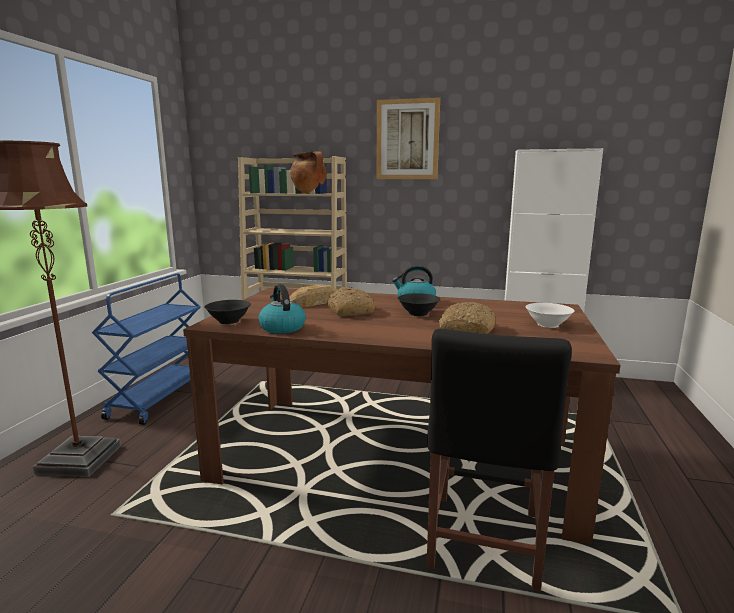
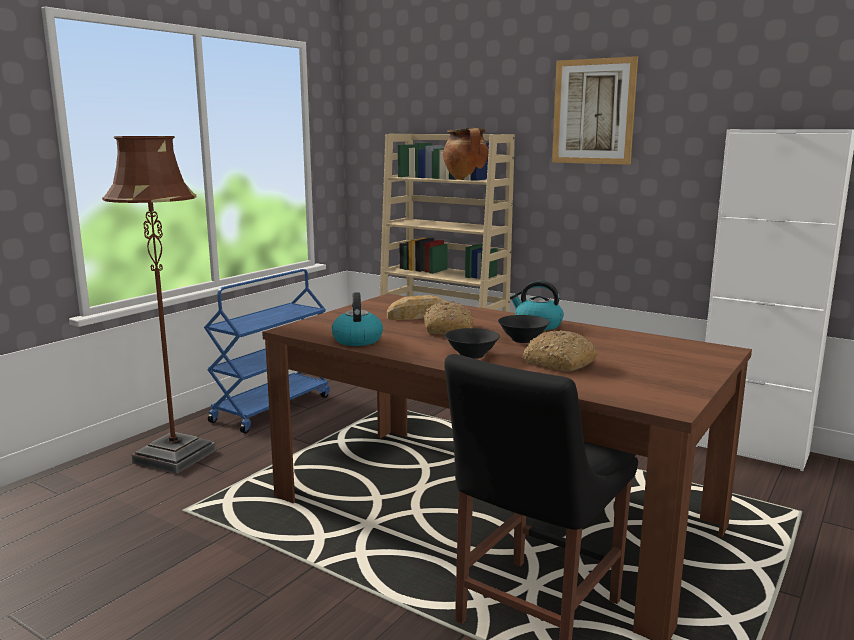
camera: 20 degrees right, 0 degrees up
black bowl [204,300,251,324] -> black bowl moved to [445,328,500,359]
white bowl [525,303,575,328] -> none

